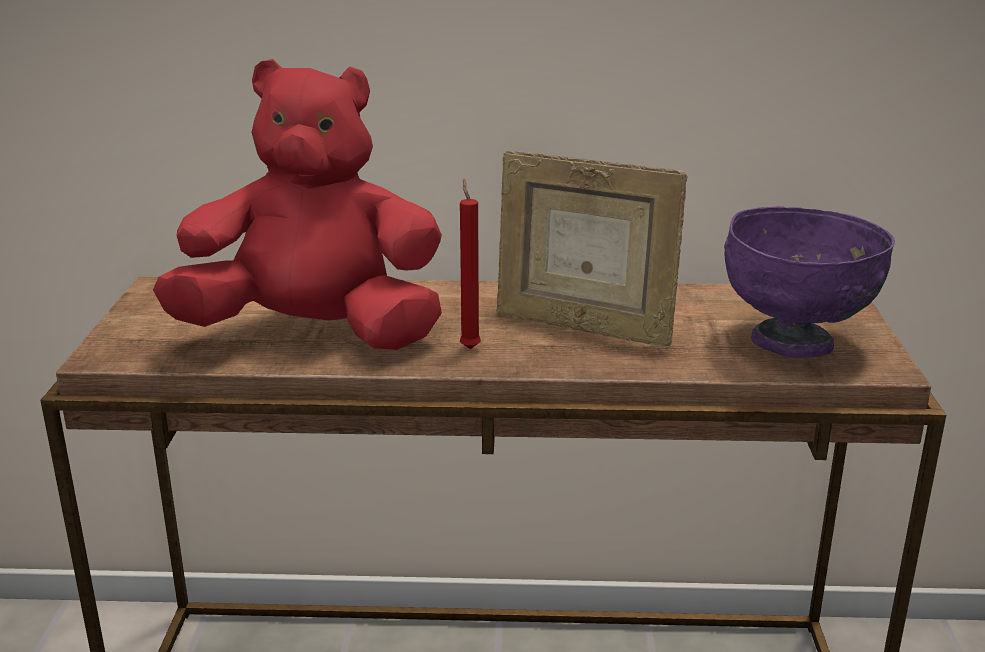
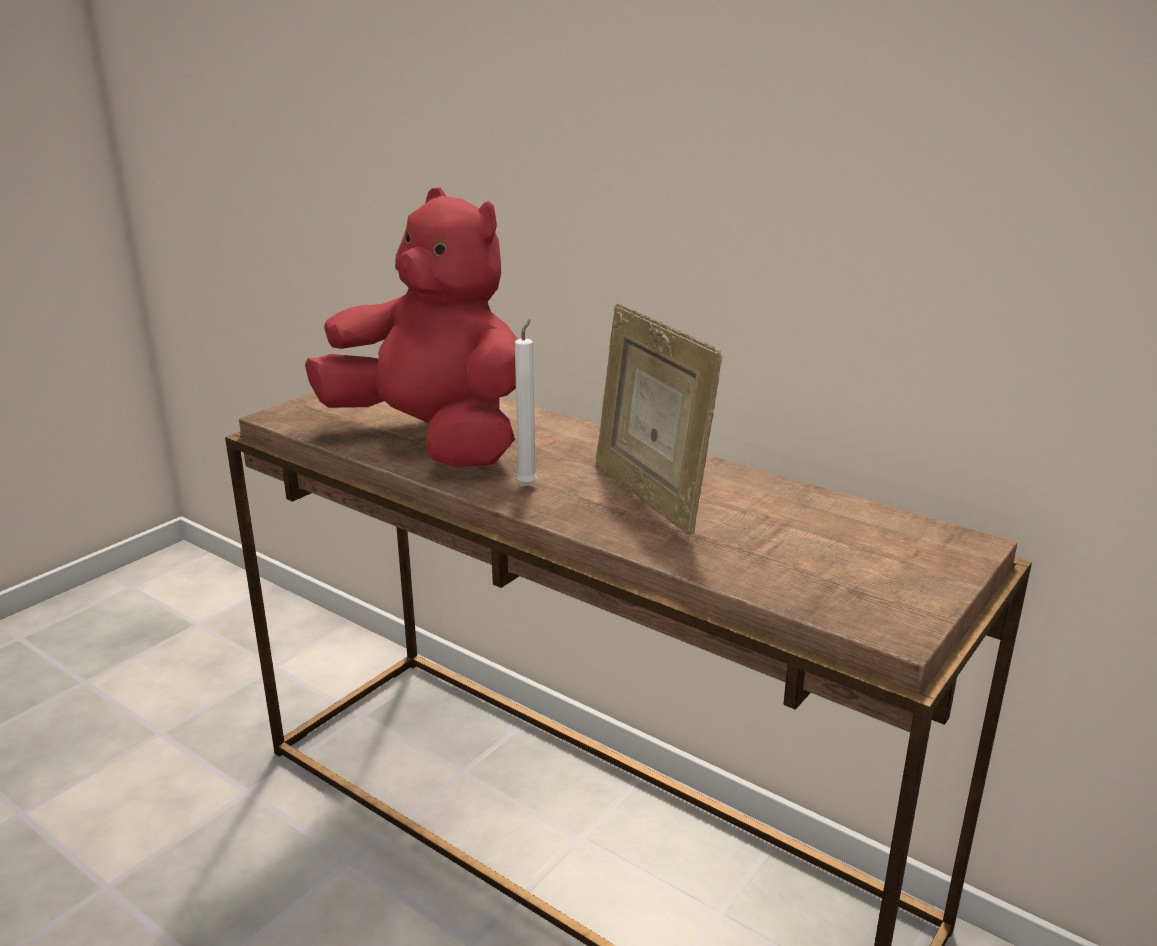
camera: 35 degrees right, 0 degrees up
red candle [460,179,481,349] -> white candle [515,319,537,486]
purple bowl [724,206,895,358] -> none

